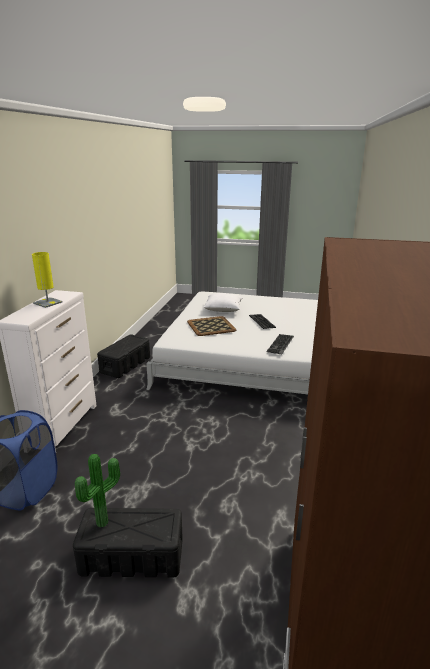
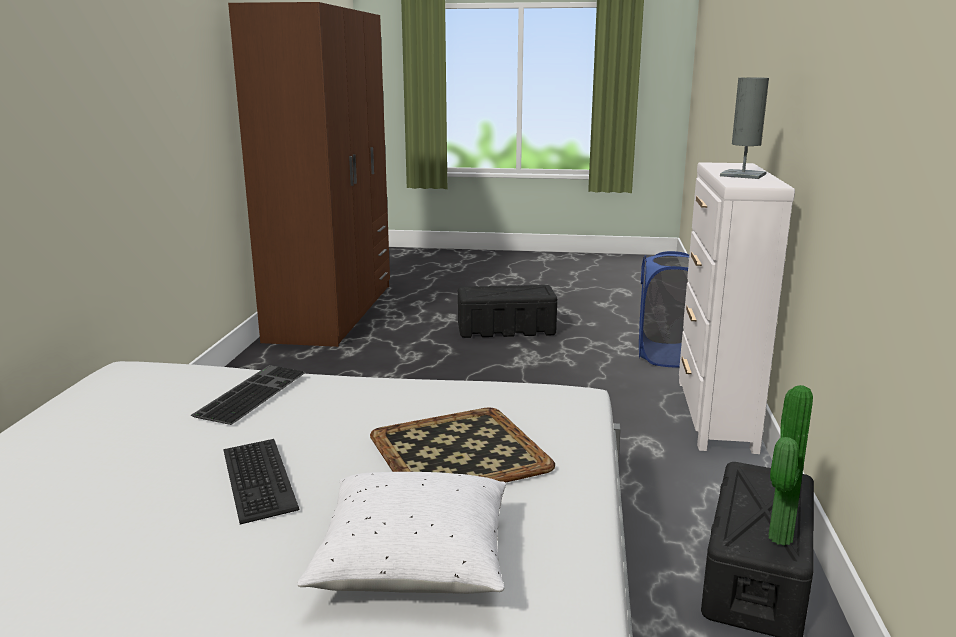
camera: 175 degrees right, 5 degrees down
yellow table lamp [32,252,63,308] -> grey table lamp [720,77,769,179]
potted plant [75,454,120,528] -> potted plant moved to [769,385,813,545]

